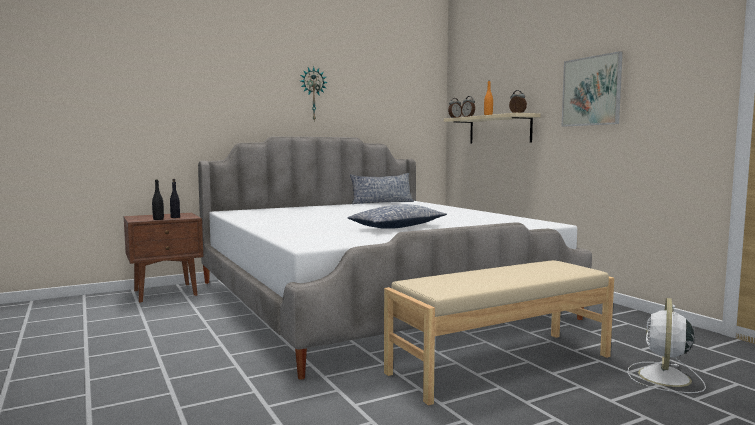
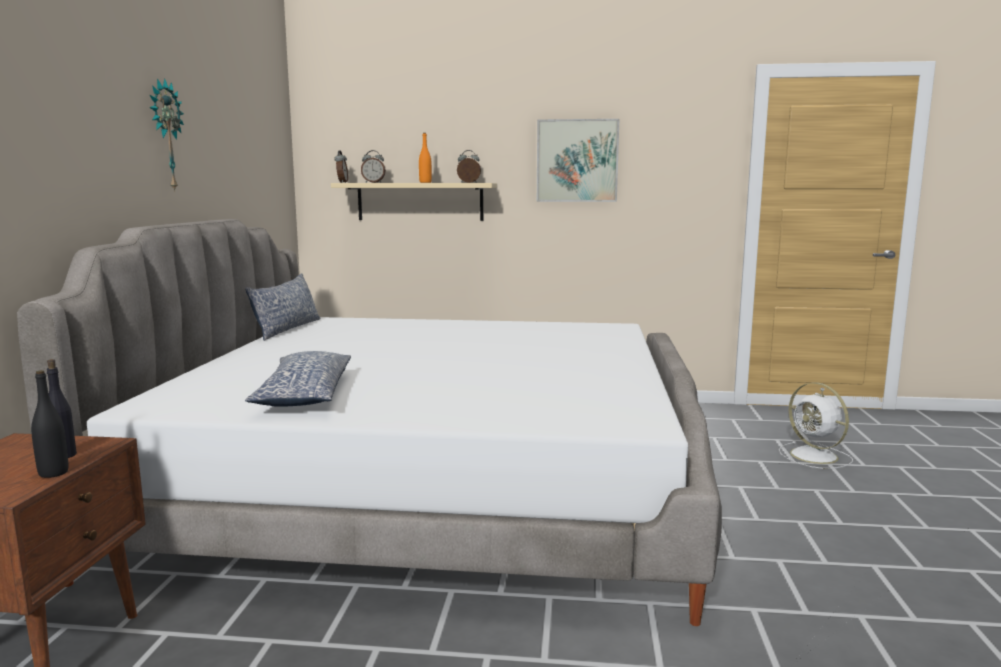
camera: 55 degrees left, 5 degrees up
pillow [348,204,447,229] -> pillow moved to [245,351,351,407]
beige bench [384,260,614,406] -> none

